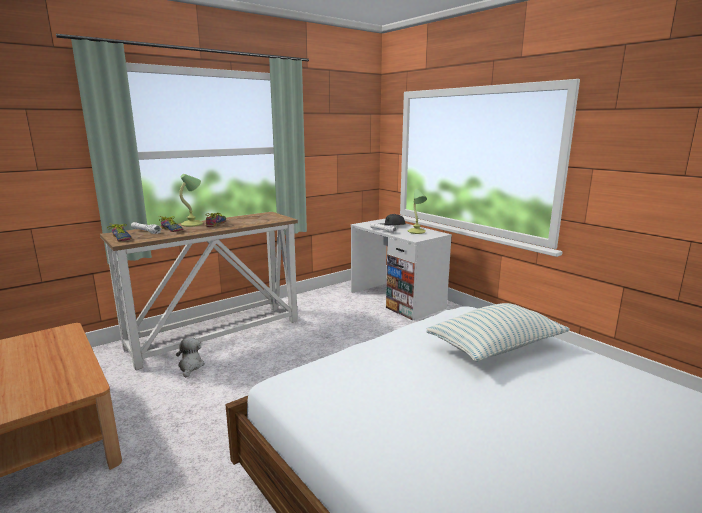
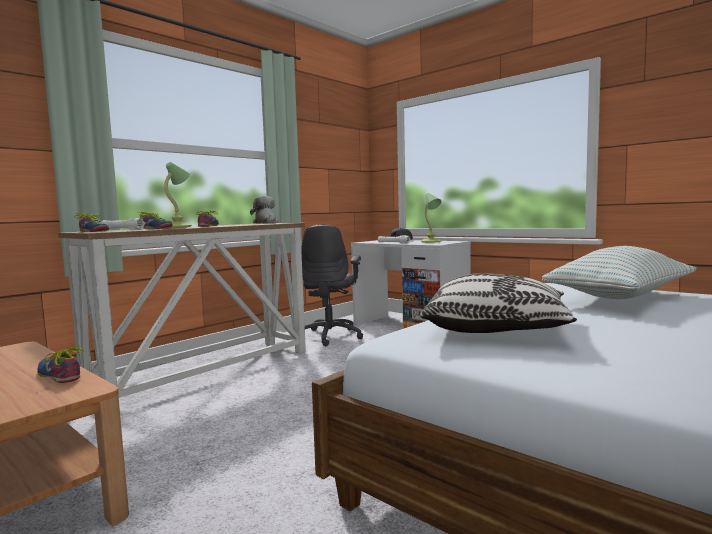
camera: 10 degrees left, 10 degrees down
plush toy [176,338,205,378] -> plush toy moved to [250,196,279,224]
none -> shoe [37,347,84,383]
none -> grey office chair [301,224,363,346]
none -> pillow [420,273,577,333]

